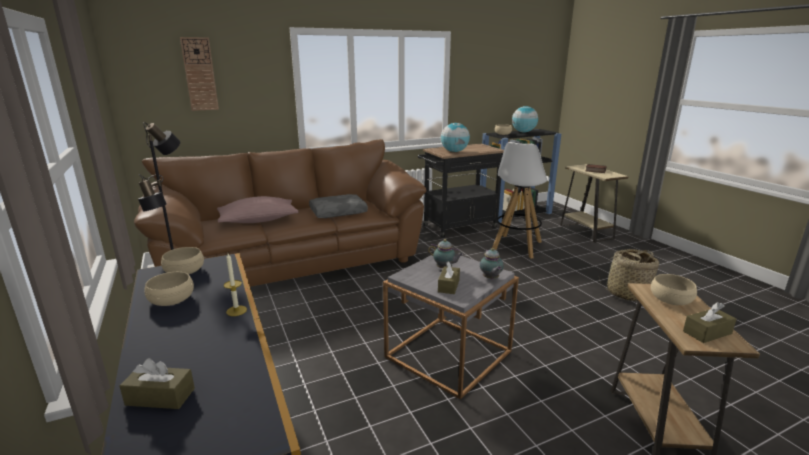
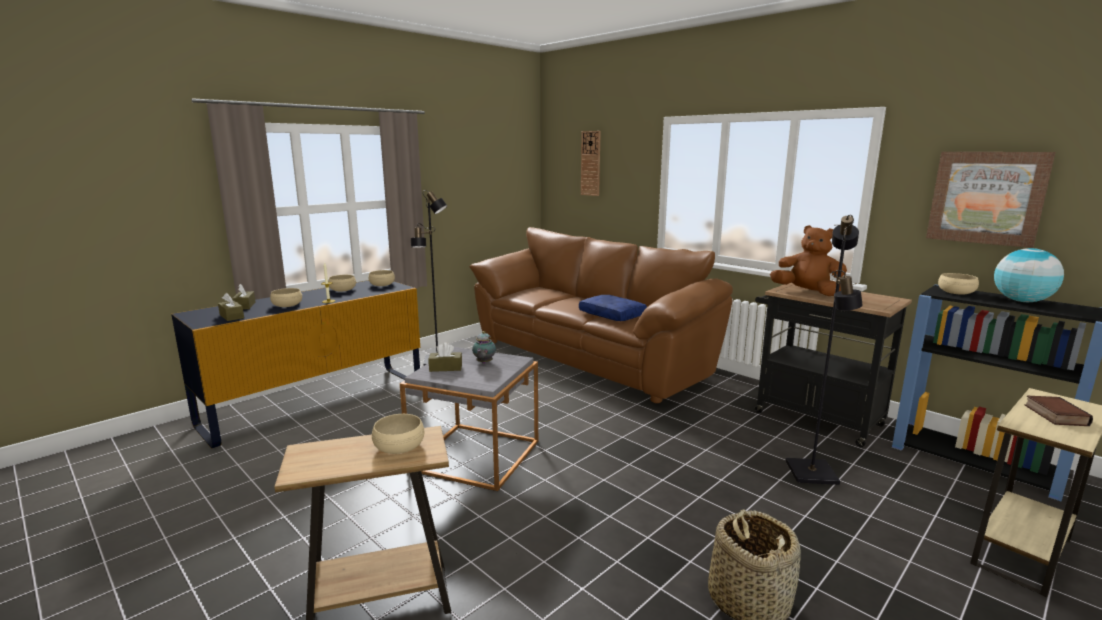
camera: 70 degrees right, 5 degrees down
pink pillow [217,196,298,223] -> none
grey pillow [309,194,368,218] -> blue pillow [579,295,647,321]
globe [441,123,470,152] -> brown plush toy [770,225,847,296]
teapot [480,248,504,280] -> none
white stool [492,142,549,259] -> black floor lamp [786,215,863,485]
brown tissue box [683,302,737,343] -> brown tissue box moved to [218,293,244,321]
none -> beige bowl [270,288,302,307]
none -> picture [926,152,1056,248]

